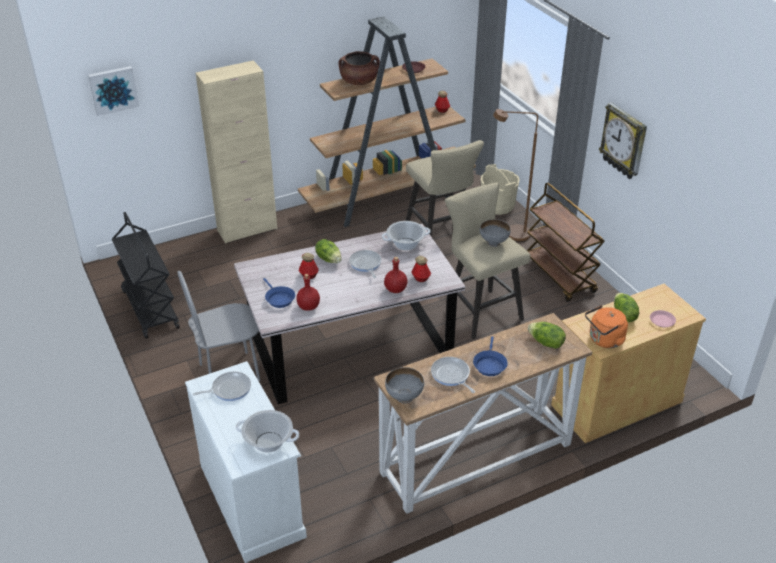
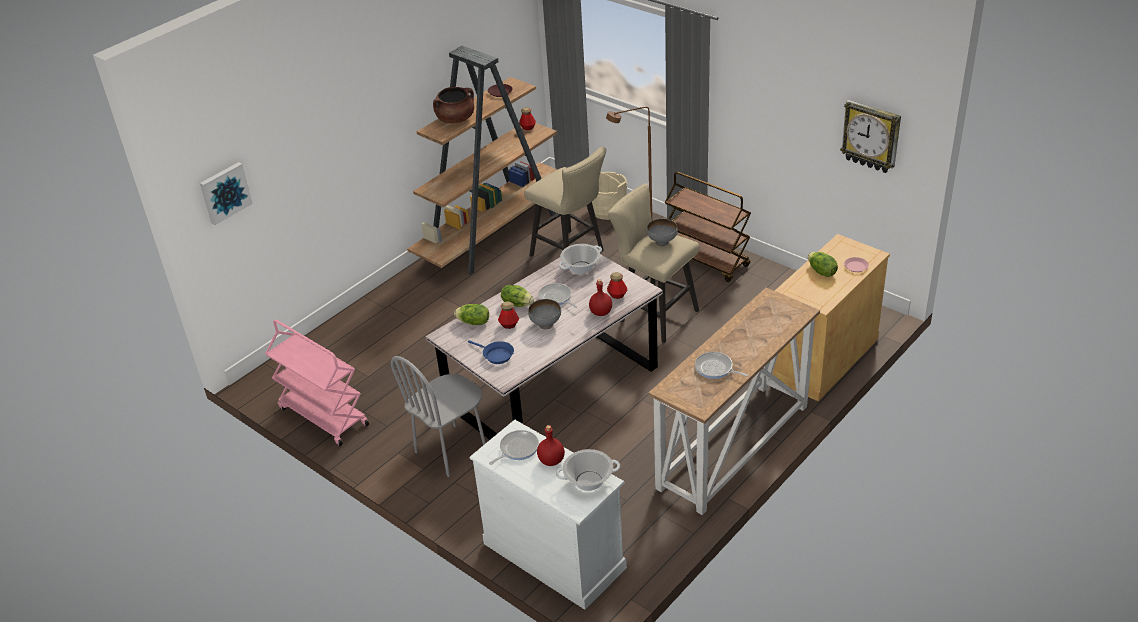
camera: 20 degrees left, 0 degrees up
black cart [112,212,180,339] -> pink cart [265,320,369,446]
beige cabinet [196,60,277,244] -> none
red bottle [296,274,320,311] -> red bottle moved to [537,425,565,466]
grey bowl [385,367,424,404] -> grey bowl moved to [528,299,561,329]
blue frying pan [473,336,508,376] -> none
lettuce [528,322,566,349] -> lettuce moved to [454,304,489,325]
orange kettle [585,305,628,348] -> none
wall clock [599,103,647,179] -> wall clock moved to [840,100,901,173]

